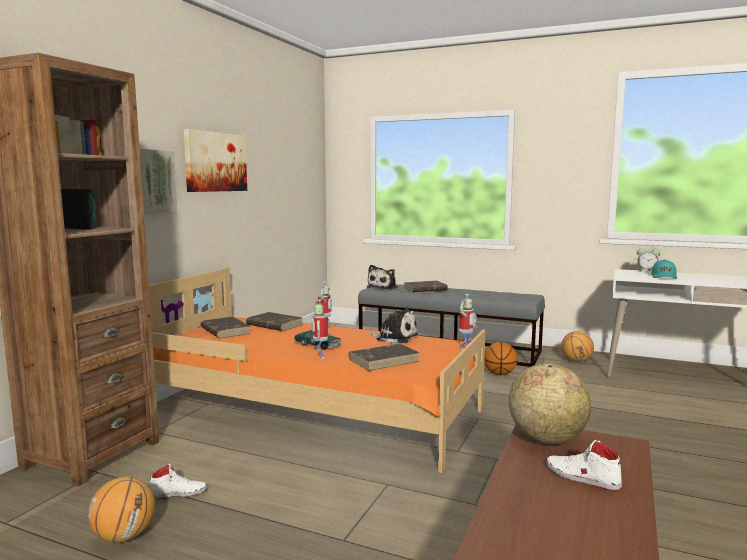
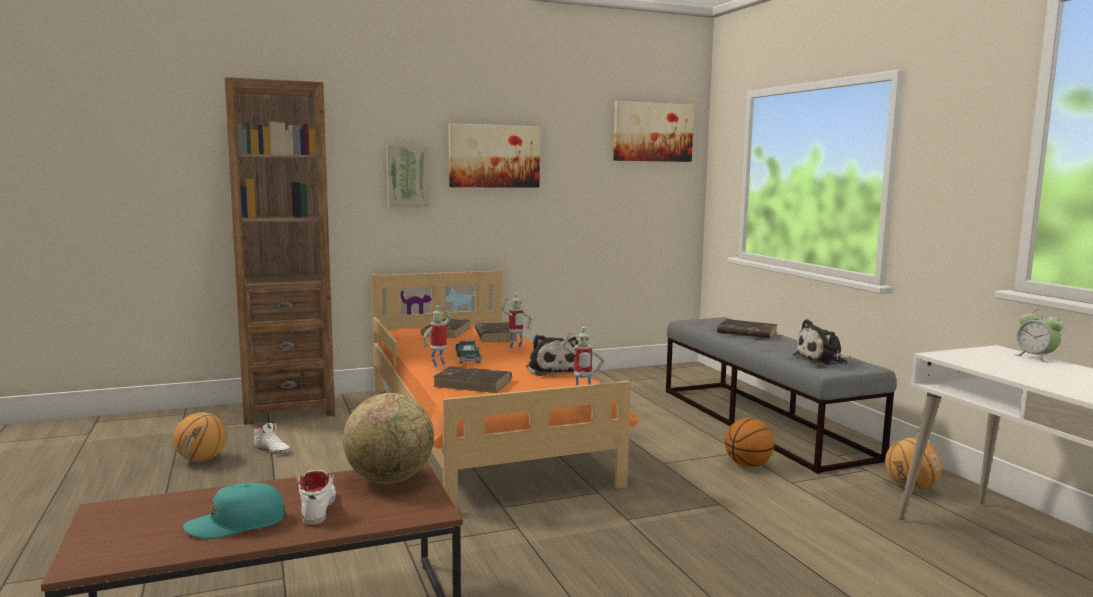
camera: 45 degrees right, 0 degrees up
plush toy [367,265,398,289] -> plush toy moved to [793,319,851,365]
turquoise cap [651,259,677,279] -> turquoise cap moved to [183,483,286,539]
none -> picture [613,101,694,162]

